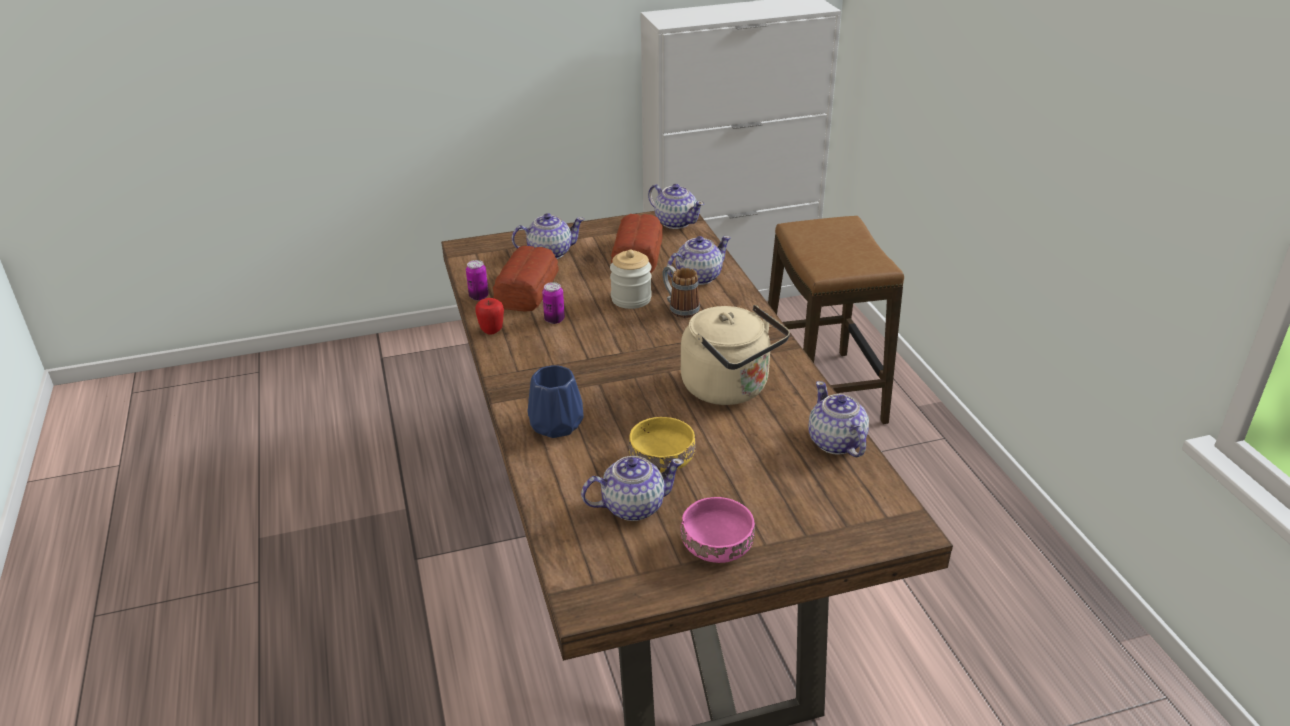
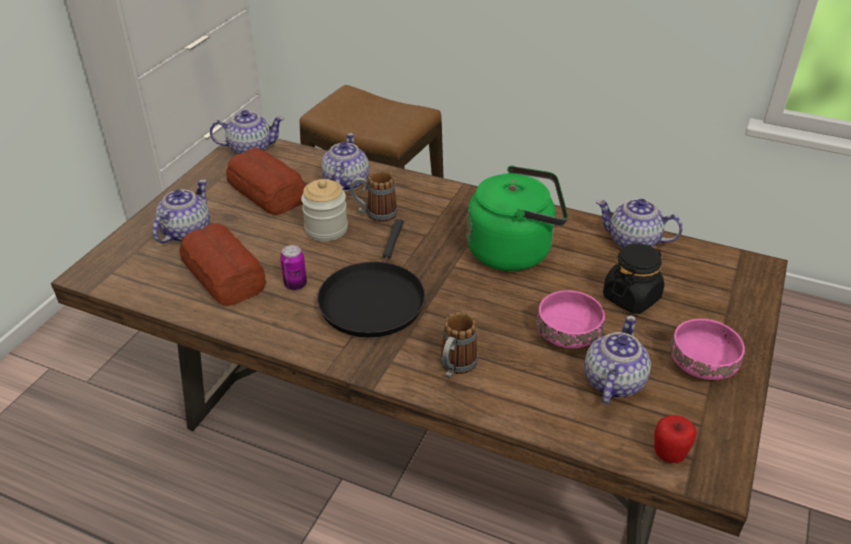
camera: 50 degrees left, 5 degrees up
can [466,260,489,300] -> none
apple [475,298,504,335] -> apple moved to [654,415,697,463]
blue vase [527,365,584,438] -> mug [440,312,478,378]
yellow bowl [629,417,696,473] -> pink bowl [537,290,605,348]
beige kettle [681,305,790,405] -> green kettle [467,166,568,271]
none -> black frying pan [317,219,425,338]
none -> black jar [603,243,664,314]

